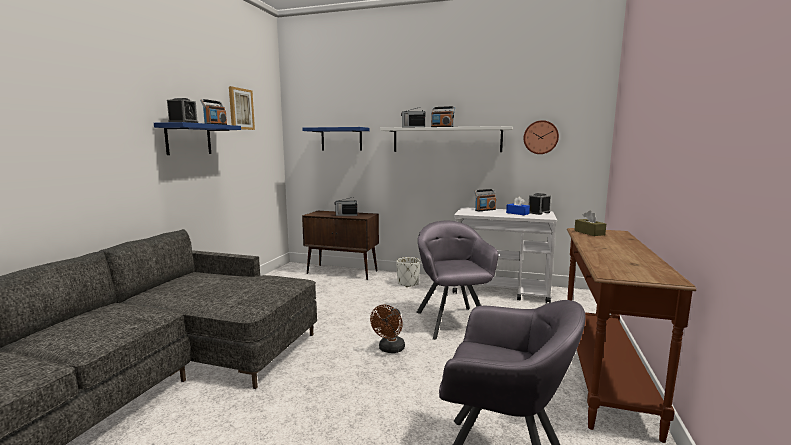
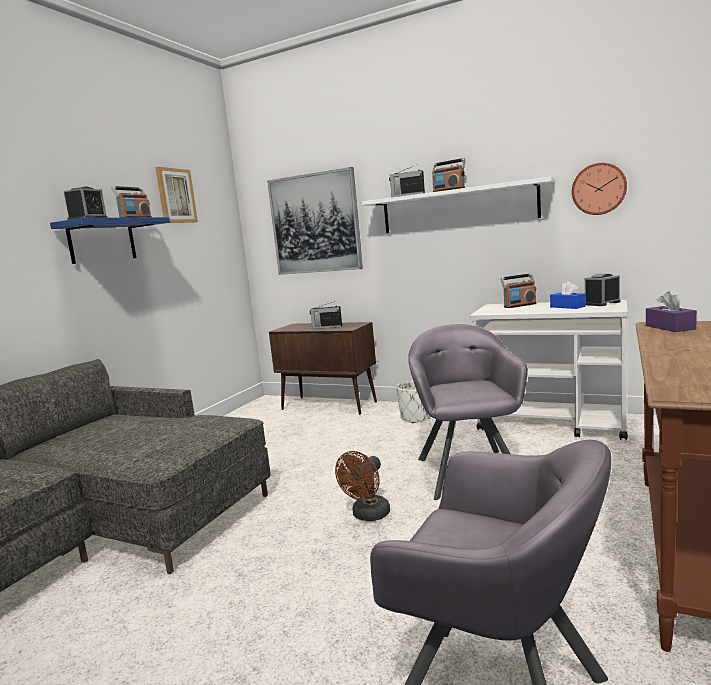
camera: 10 degrees right, 0 degrees up
blue shelf [302,127,369,151] -> picture [267,167,363,275]
brown tissue box [574,210,606,236] -> purple tissue box [646,292,697,332]

